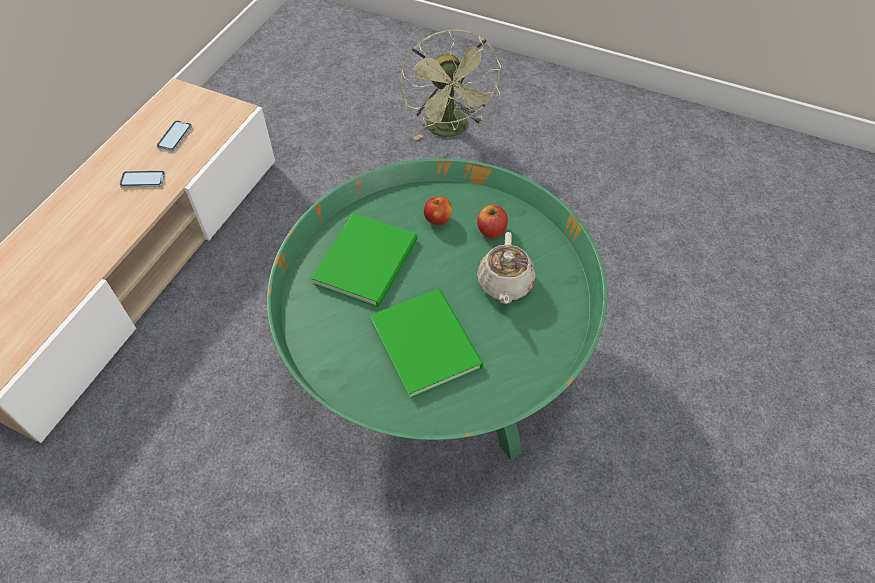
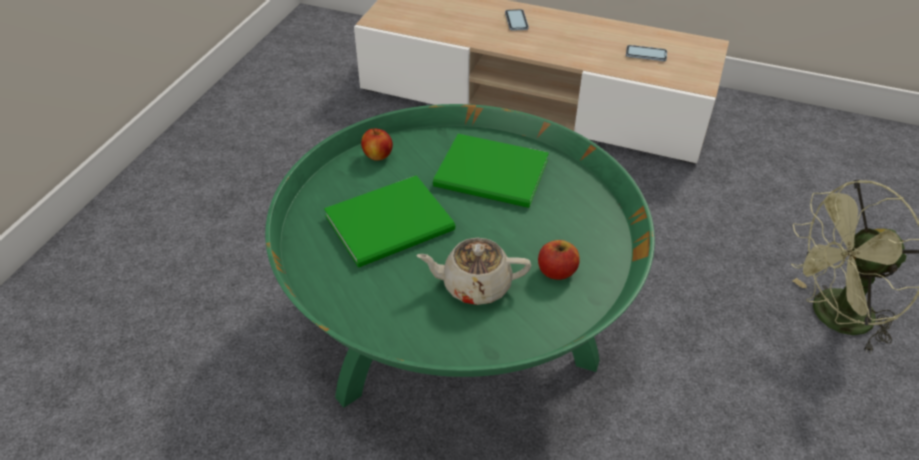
camera: 85 degrees right, 10 degrees down
phone [119,171,165,188] -> phone moved to [505,9,529,31]
apple [424,196,452,225] -> apple moved to [361,129,393,161]

